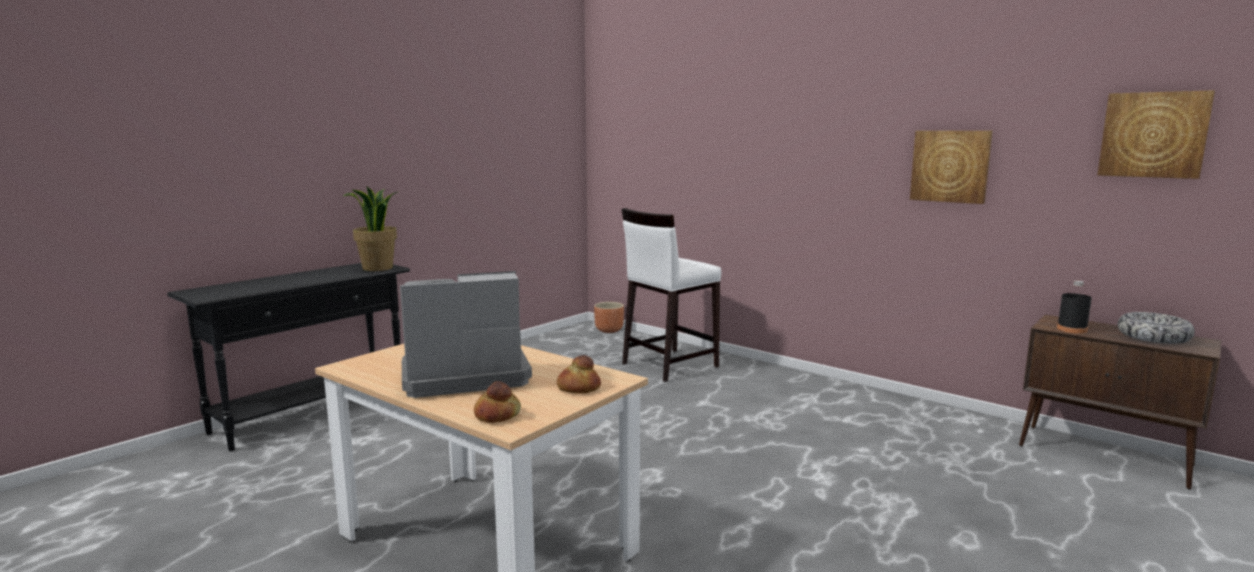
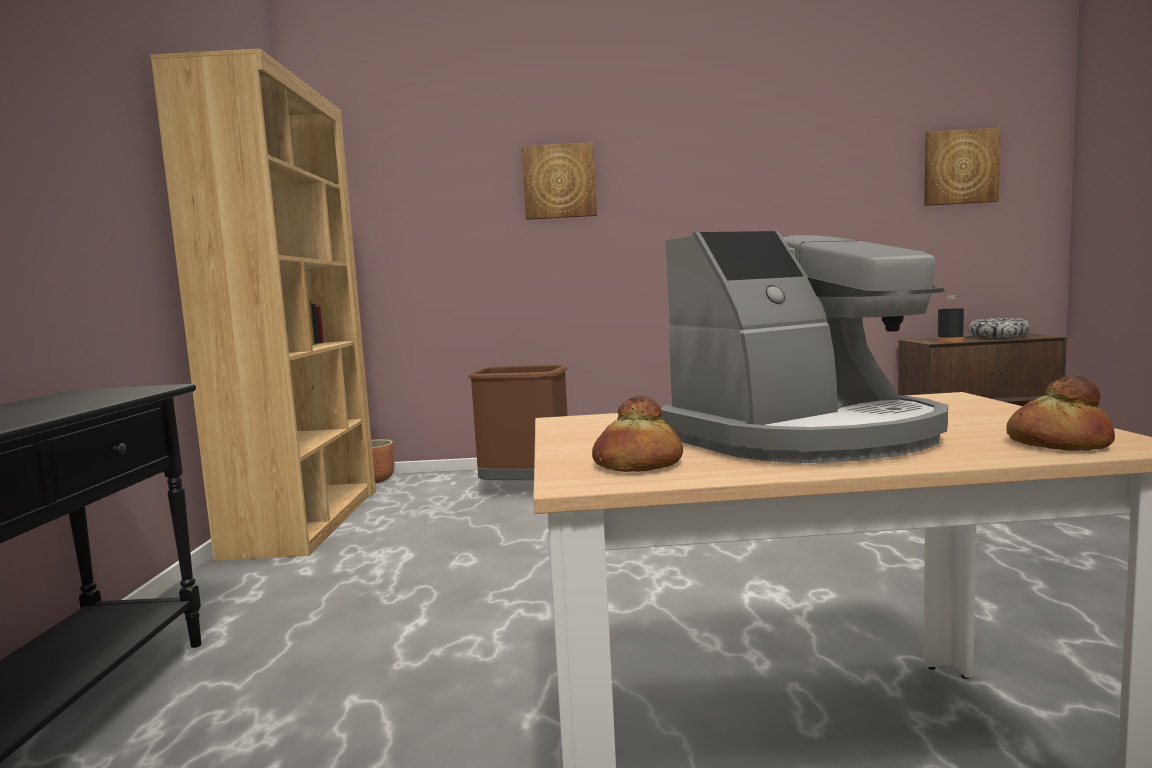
camera: 40 degrees left, 5 degrees down
potted plant [343,187,398,271] -> none
coffee machine [400,271,532,398] -> coffee machine turned 150 degrees counterclockwise [660,231,948,463]
bread [557,355,601,394] -> bread moved to [592,395,683,472]
white stool [622,208,721,382] -> brown trash can [468,365,568,480]
picture [910,131,992,204] -> picture moved to [522,142,597,220]
none -> brown bookcase [150,49,376,561]

